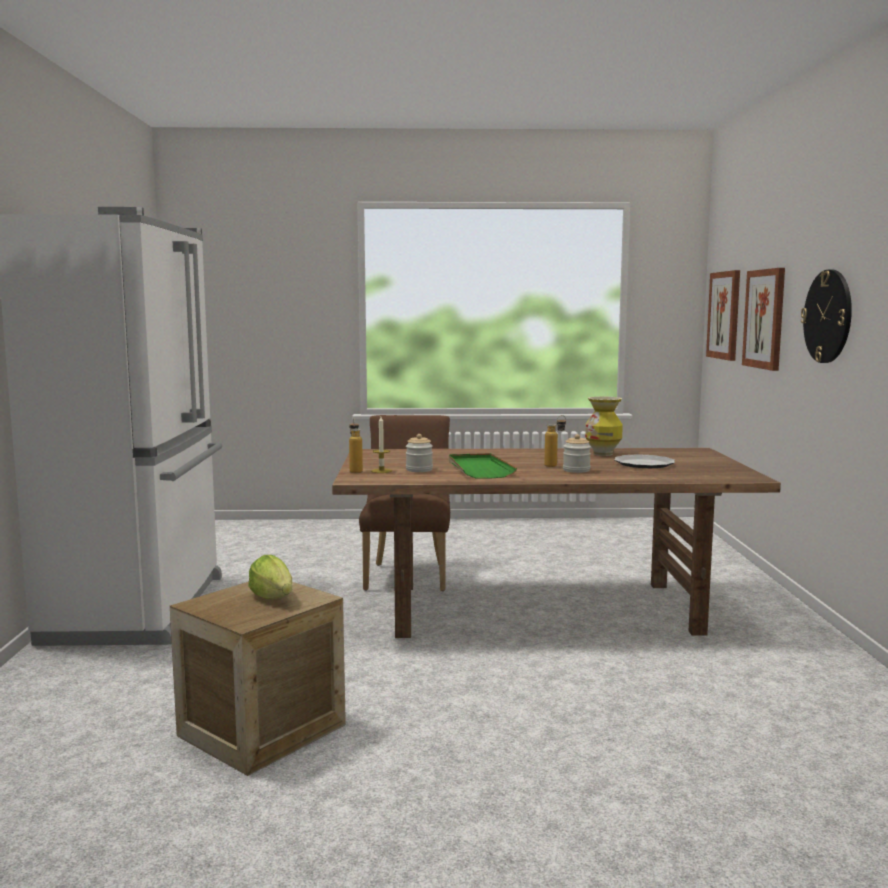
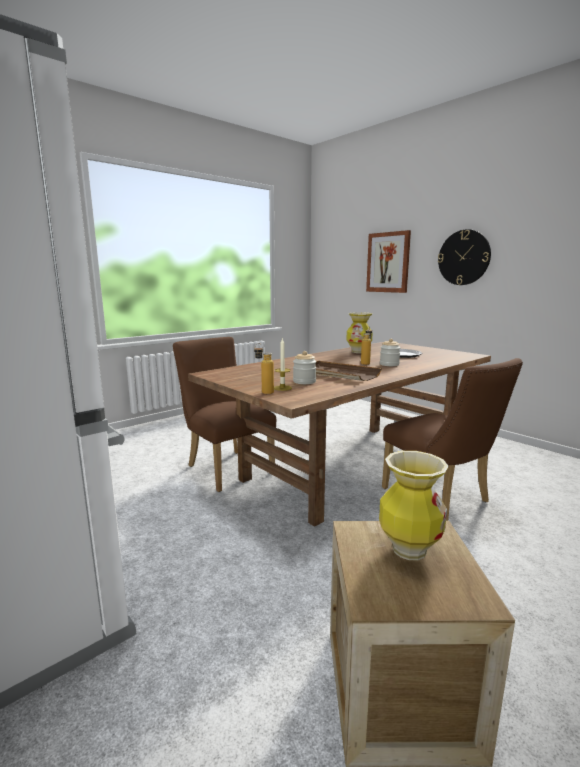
camera: 40 degrees left, 5 degrees up
lettuce [248,555,292,599] -> vase [379,451,449,560]
green tray [449,453,517,479] -> brown tray [315,361,382,381]
picture [706,270,740,361] -> none
none -> brown chair [382,358,523,521]

